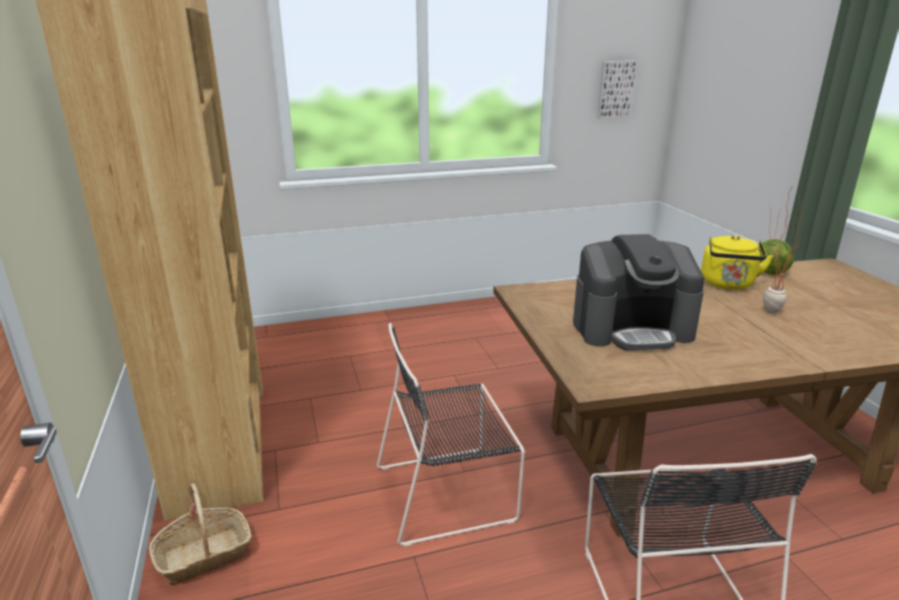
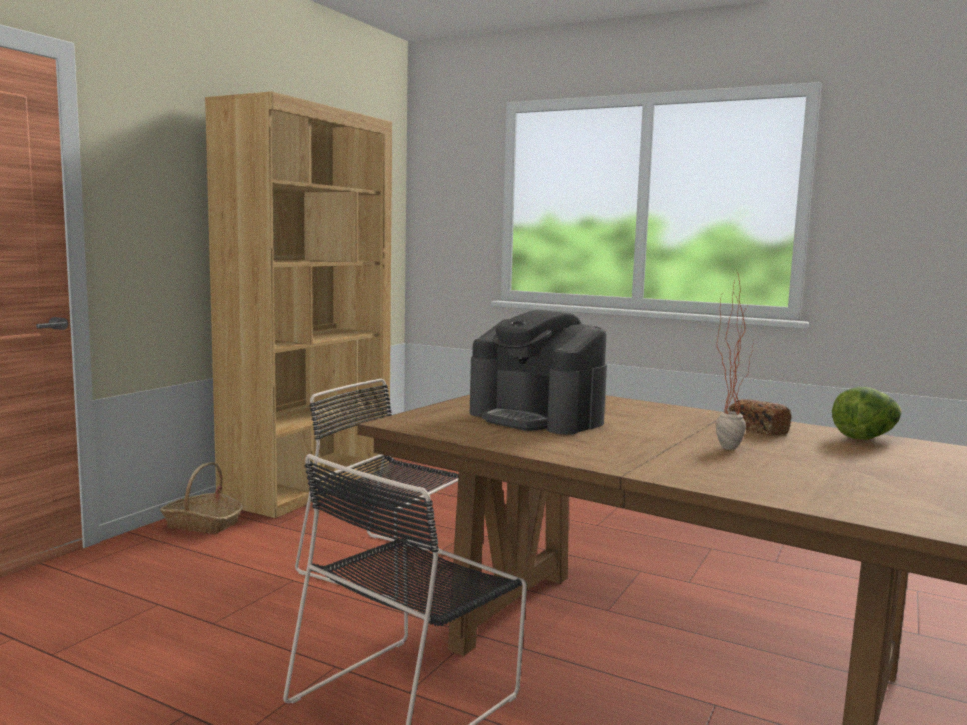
camera: 45 degrees right, 15 degrees down
picture [597,61,637,119] -> none
yellow kettle [701,235,773,290] -> bread [728,399,792,436]

